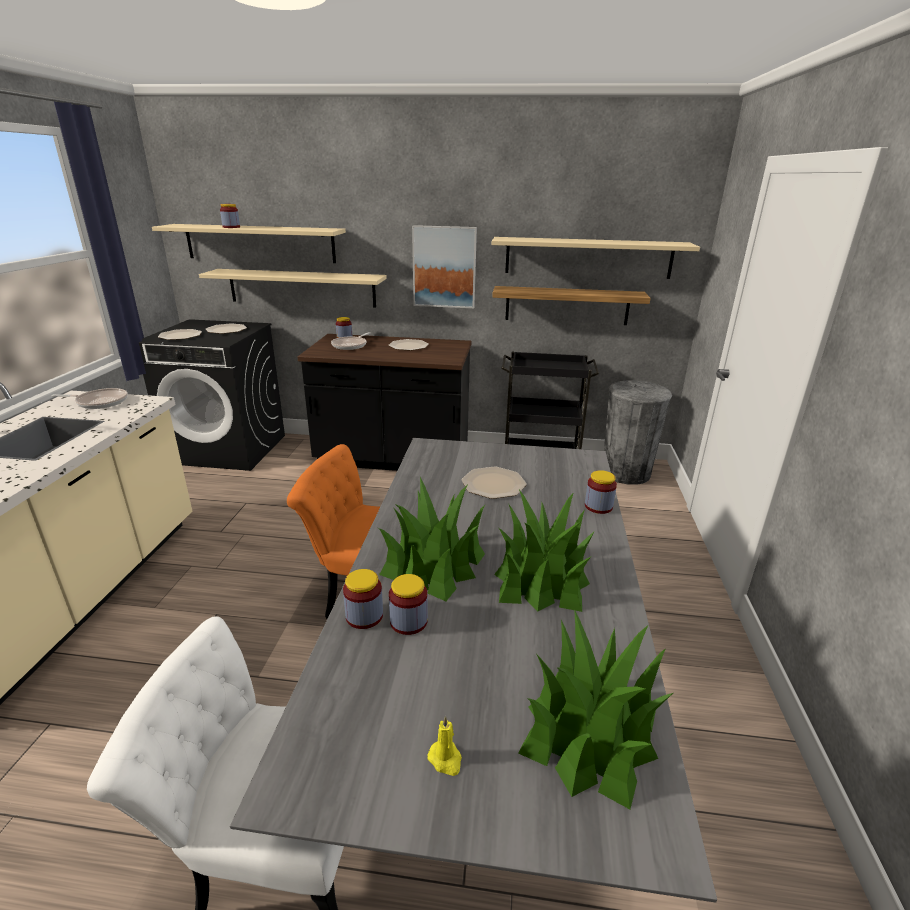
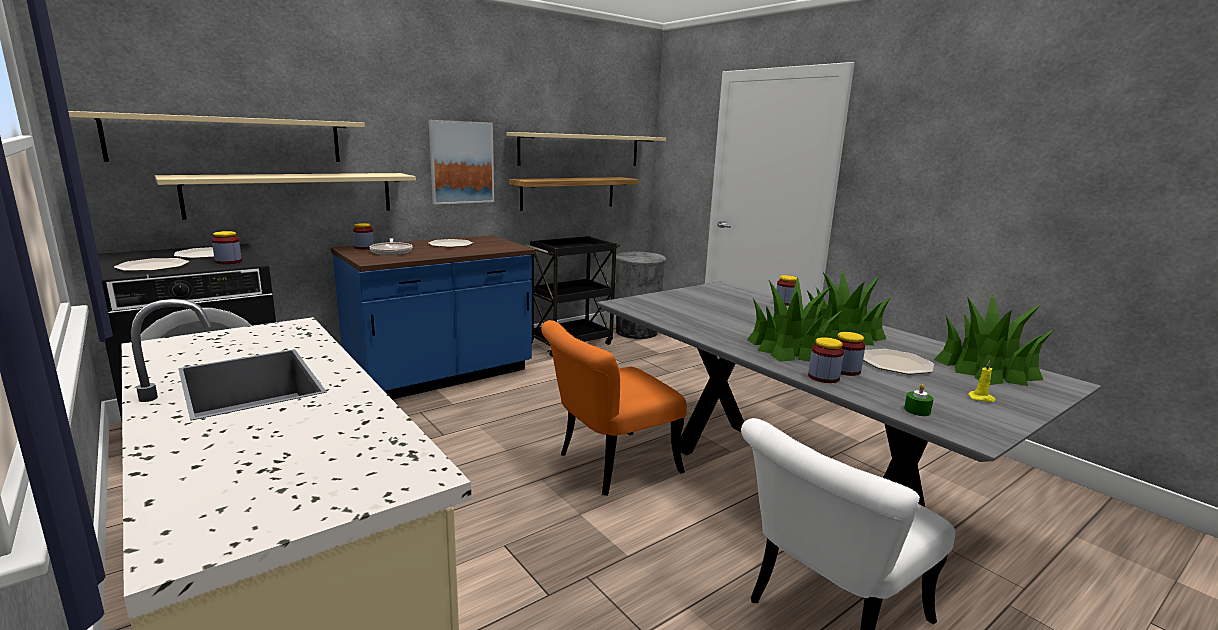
camera: 45 degrees left, 10 degrees down
frying pan [51,388,128,409] -> none
jar [220,204,240,228] -> jar moved to [212,231,242,264]
black counter [298,334,472,471] -> blue counter [331,235,536,399]
plate [461,466,527,499] -> plate moved to [863,349,934,374]
none -> green candle [904,384,934,416]

